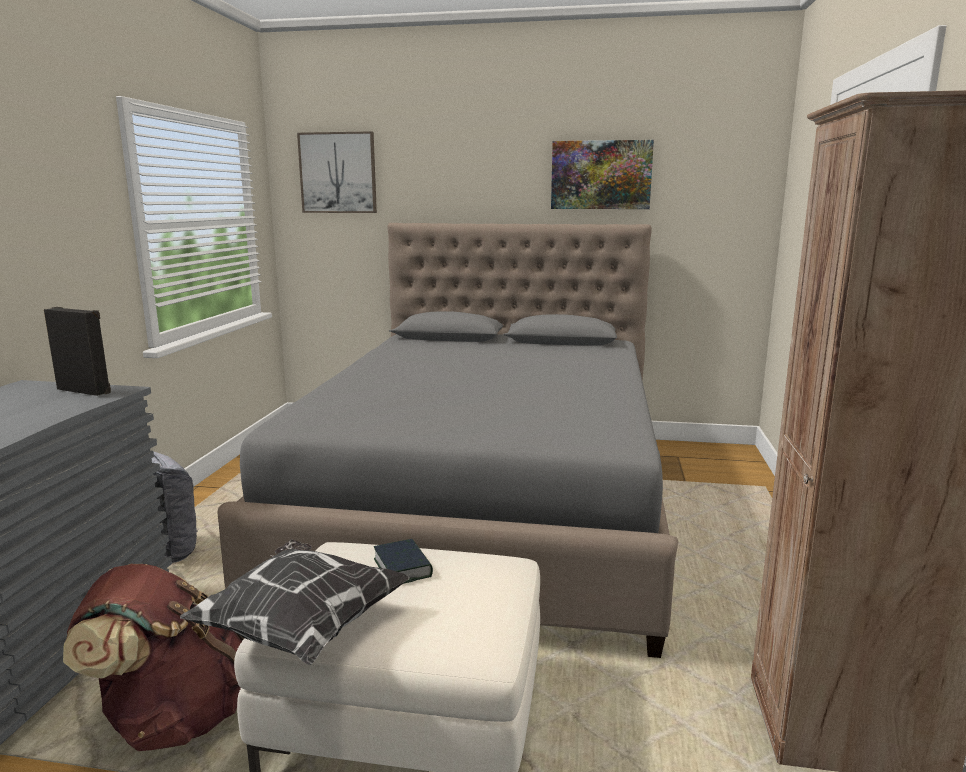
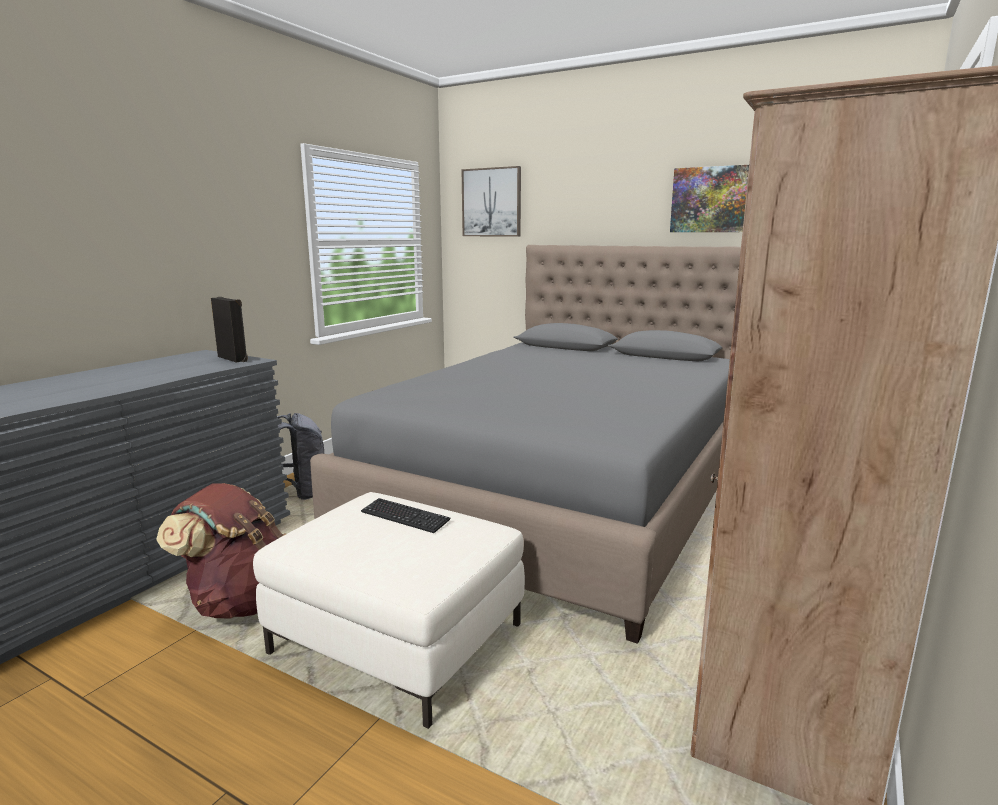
camera: 20 degrees right, 0 degrees up
pillow [180,539,410,665] -> none
book [374,539,433,584] -> keyboard [361,498,451,533]

